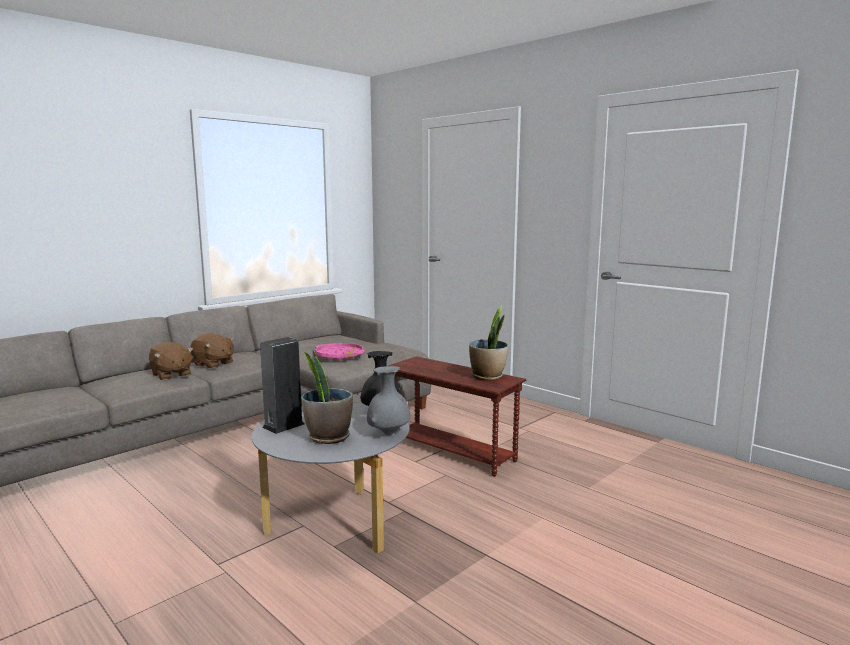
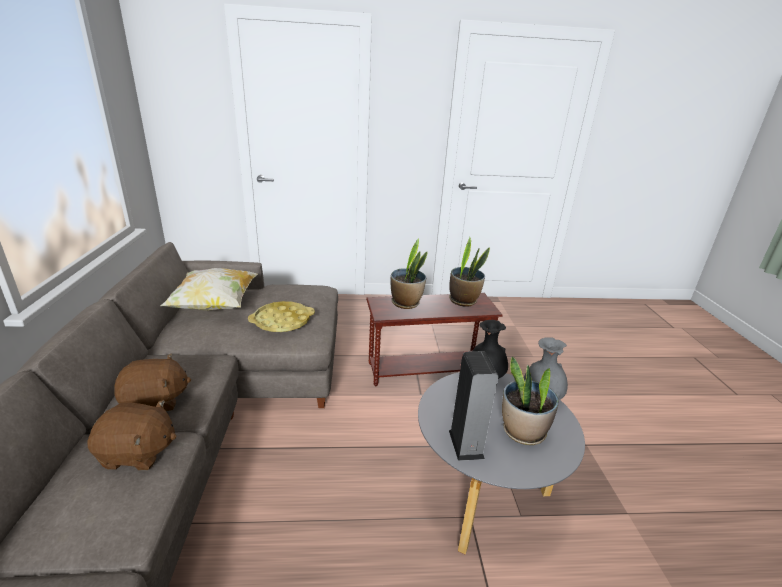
camera: 50 degrees left, 15 degrees up
pink tray [315,343,365,361] -> yellow tray [248,301,315,332]
none -> pillow [160,268,258,311]
none -> potted plant [390,239,428,309]

